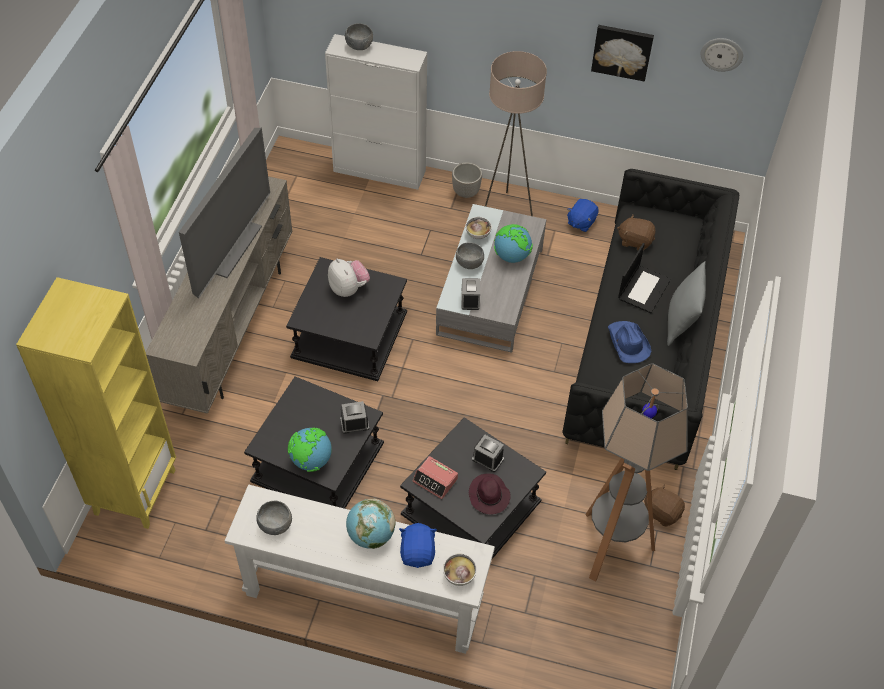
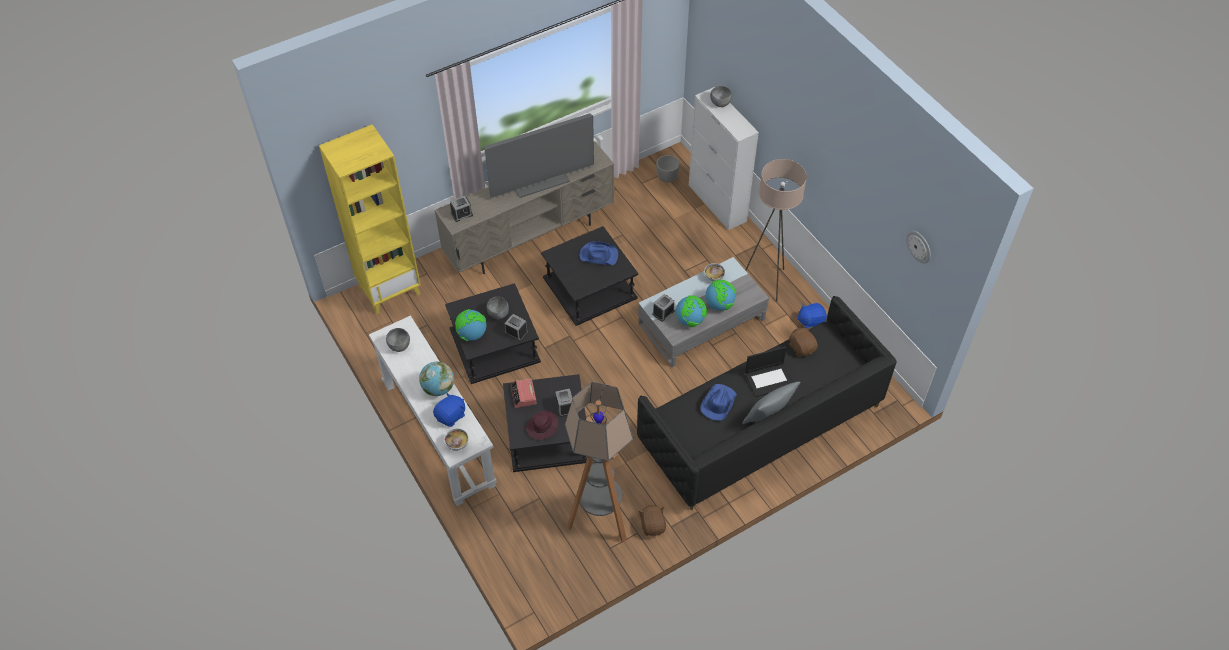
camera: 45 degrees right, 0 degrees up
plush toy [328,259,370,297] -> blue hat [579,241,618,265]
planter [452,163,482,198] -> planter moved to [656,155,680,183]
grey bowl [456,242,484,269] -> grey bowl moved to [487,297,509,319]
picture [591,25,654,82] -> none
none -> alarm clock [450,196,473,222]
none -> globe [676,295,707,327]

